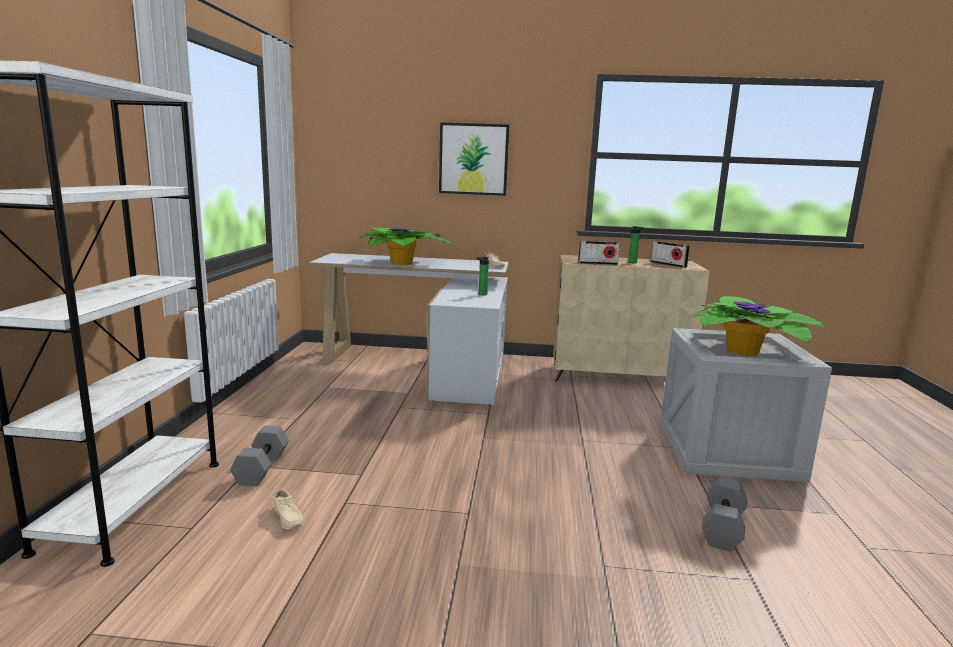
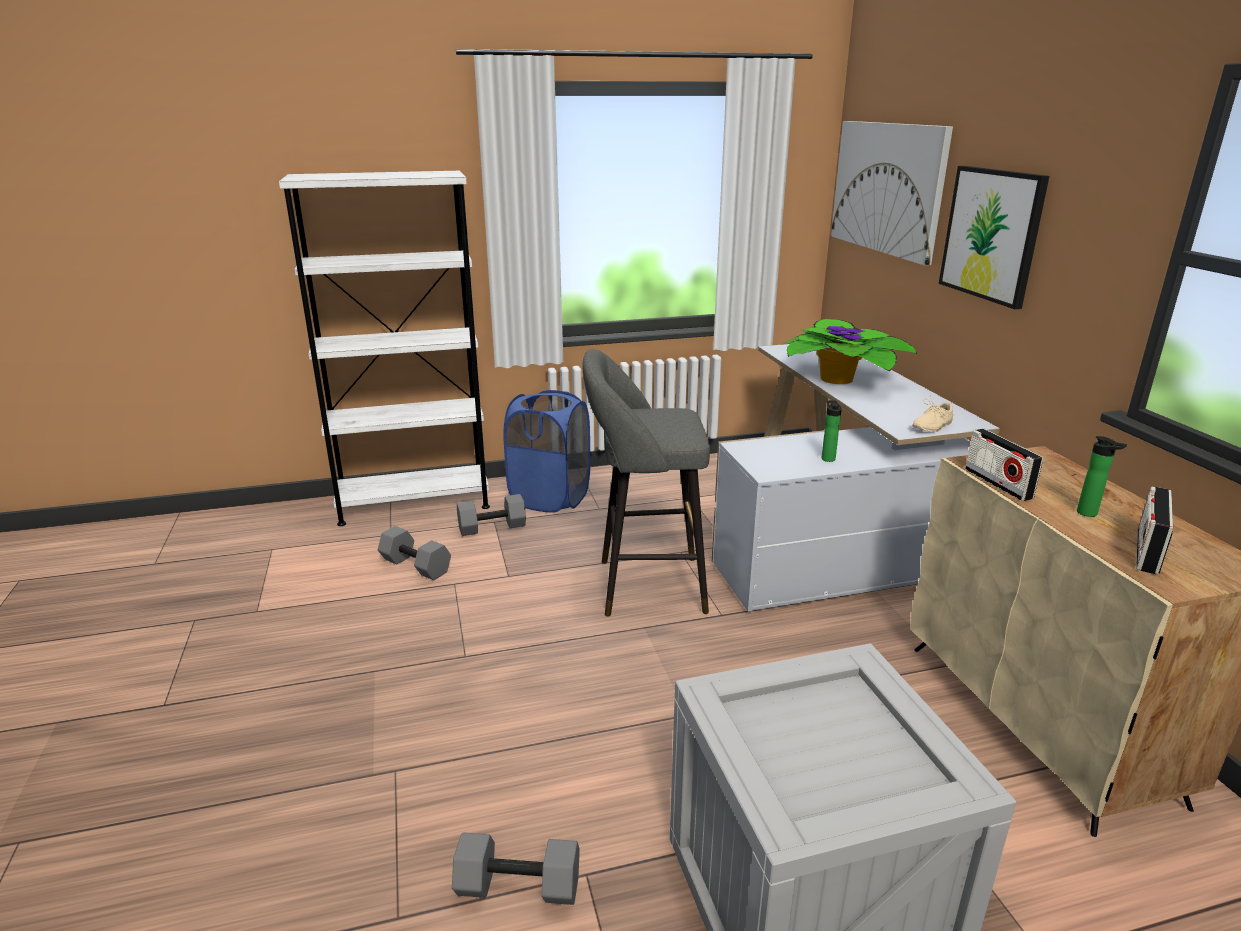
camera: 70 degrees right, 10 degrees up
beige shoe [267,489,304,529] -> grey dumbbell [378,526,451,580]
potted plant [687,296,827,356] -> none
none -> blue laundry basket [503,390,591,513]
none -> grey stool [582,349,710,617]
none -> picture [831,121,953,266]

